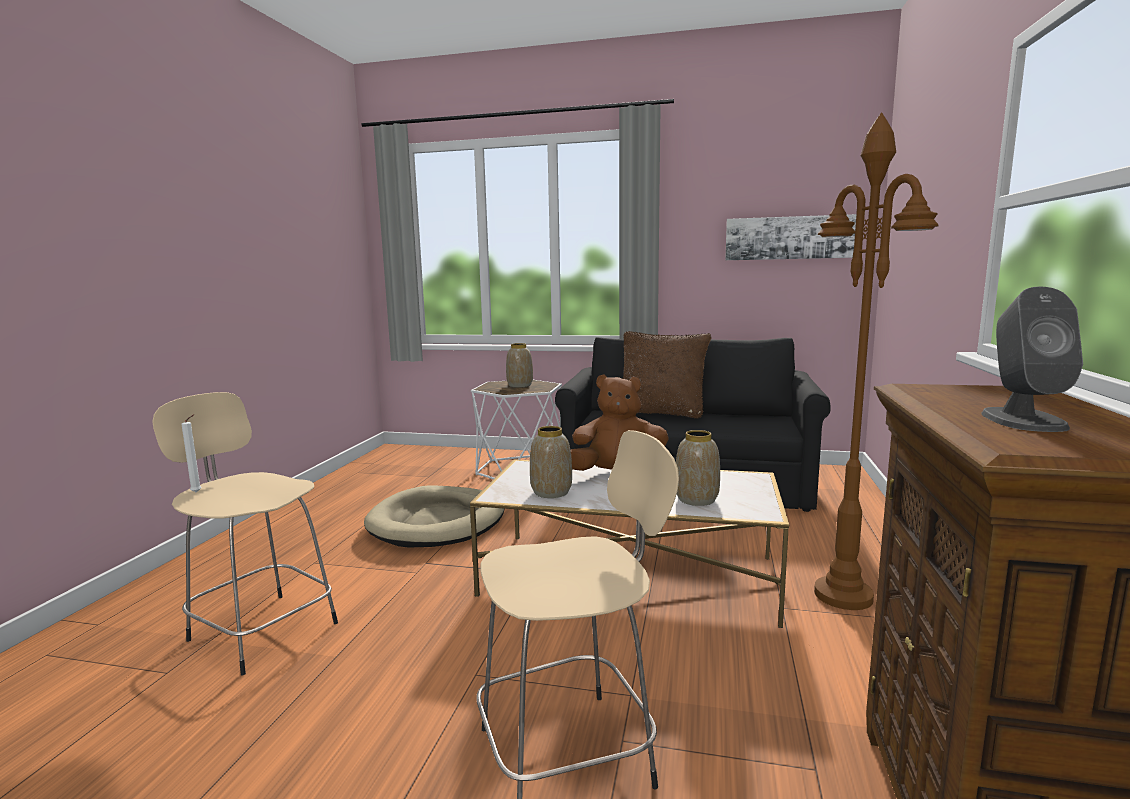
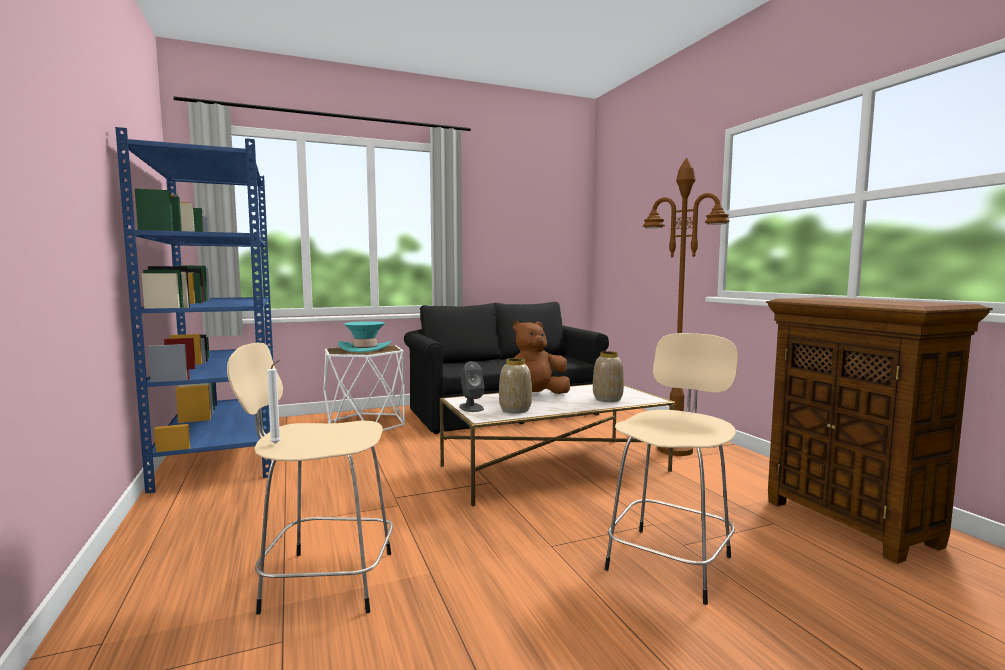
camera: 35 degrees left, 5 degrees down
beige dog bed [364,485,504,548] -> none
vase [506,343,533,388] -> turquoise hat [338,321,392,353]
brown pillow [623,331,712,419] -> none
picture [725,214,856,260] -> none
grey speaker [981,287,1083,432] -> grey speaker moved to [459,361,484,412]
none -> blue bookcase [115,127,273,494]

